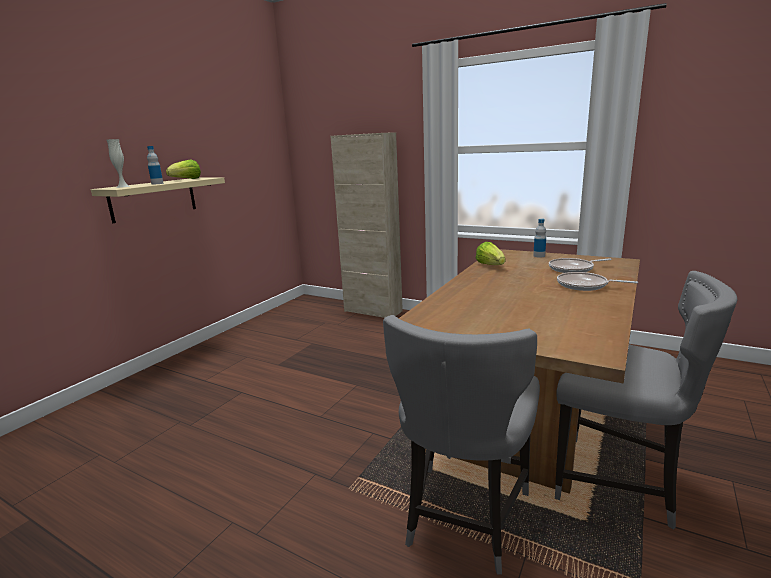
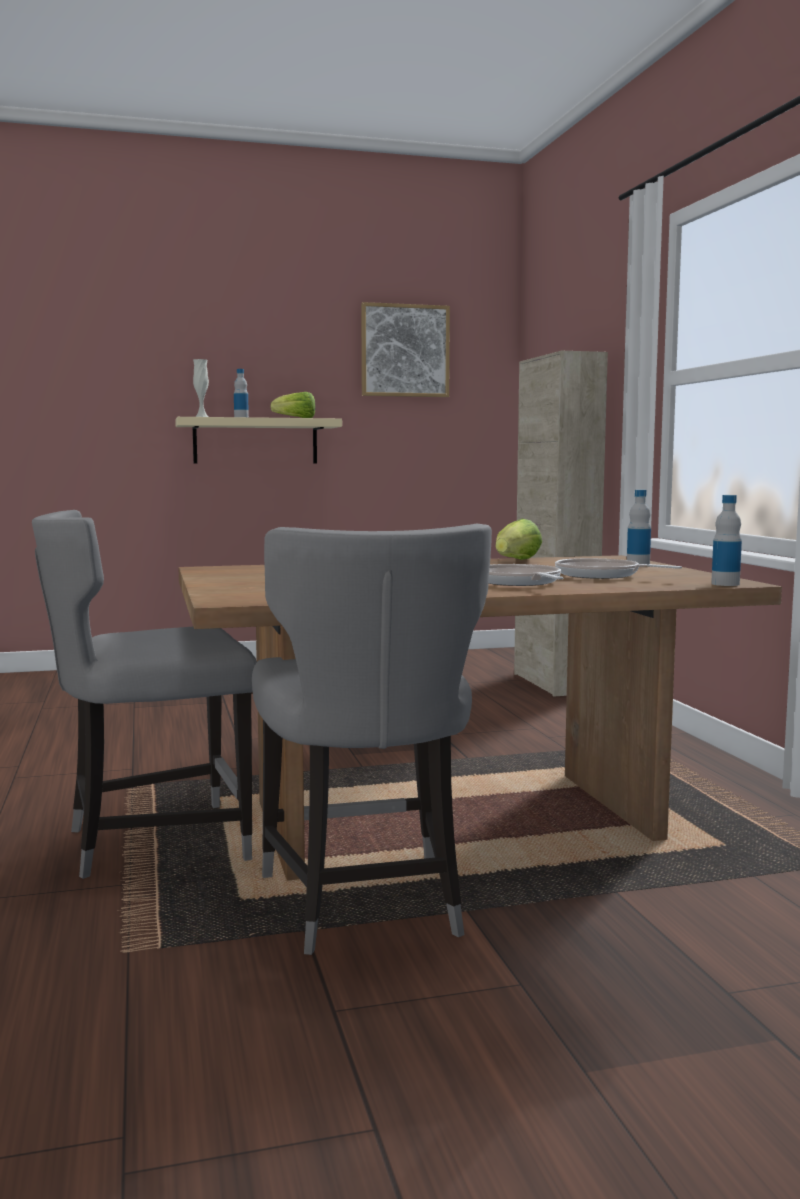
camera: 45 degrees right, 10 degrees down
none -> picture [361,302,450,397]
none -> bottle [711,495,742,586]

